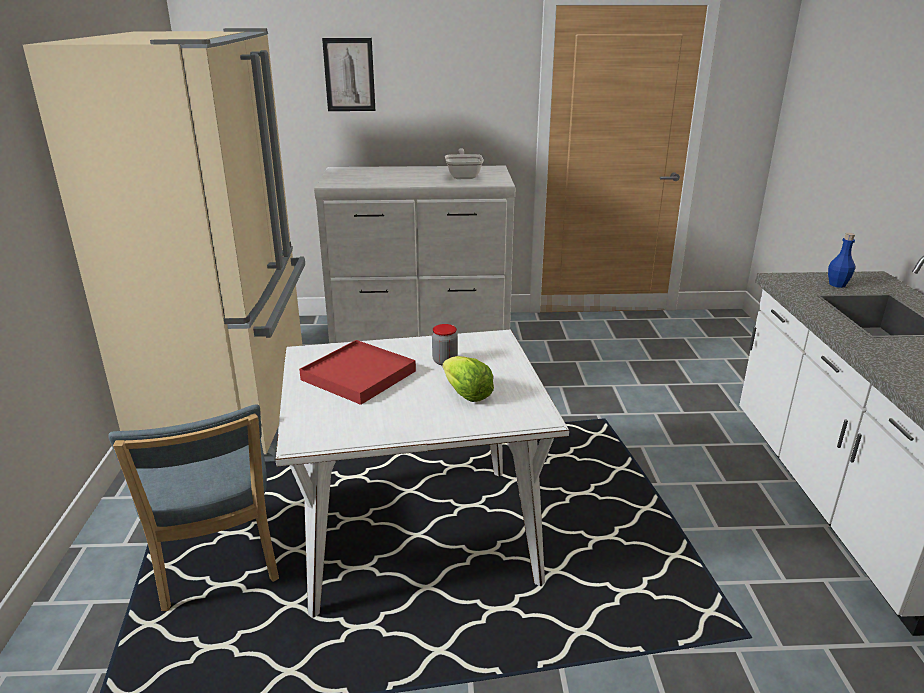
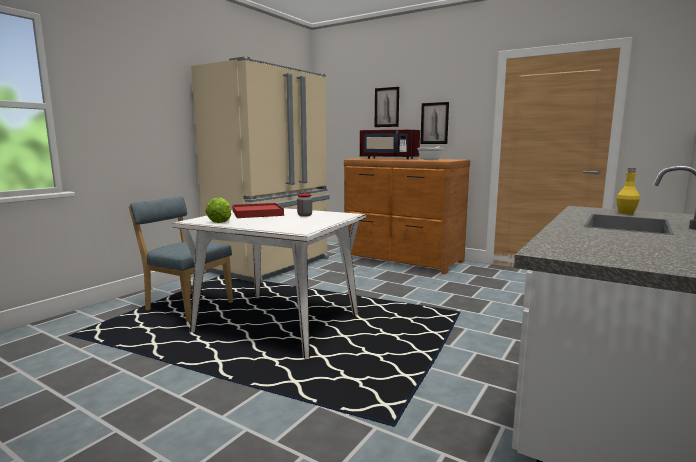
camera: 35 degrees right, 15 degrees down
blue chair [108,404,279,611] -> blue chair turned 105 degrees clockwise [129,196,233,322]
white dresser [314,166,515,344] -> brown dresser [344,158,470,274]
lettuce [443,356,494,402] -> lettuce moved to [206,197,231,223]
blue bottle [828,233,855,288] -> yellow bottle [616,168,640,214]
none -> red microwave [360,130,420,159]
none -> picture [420,102,449,144]

